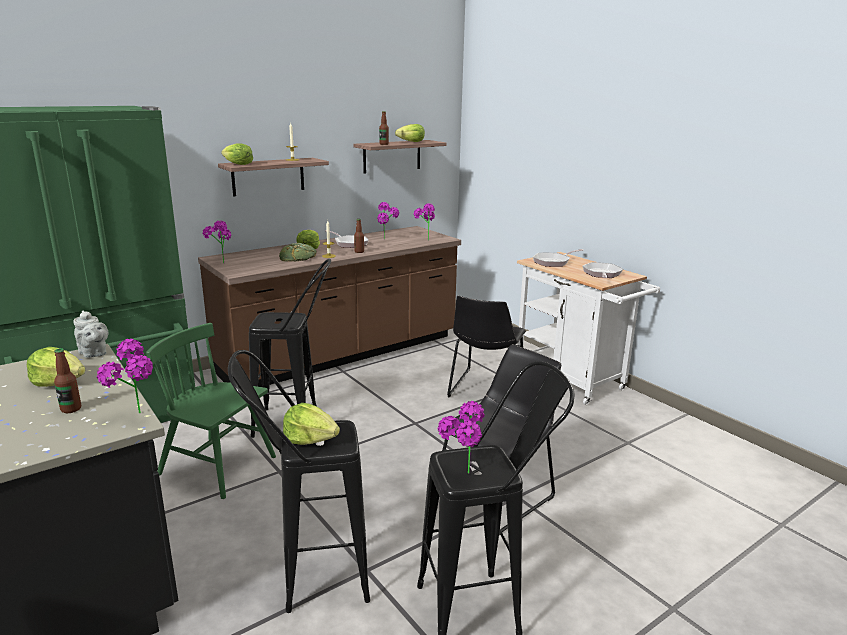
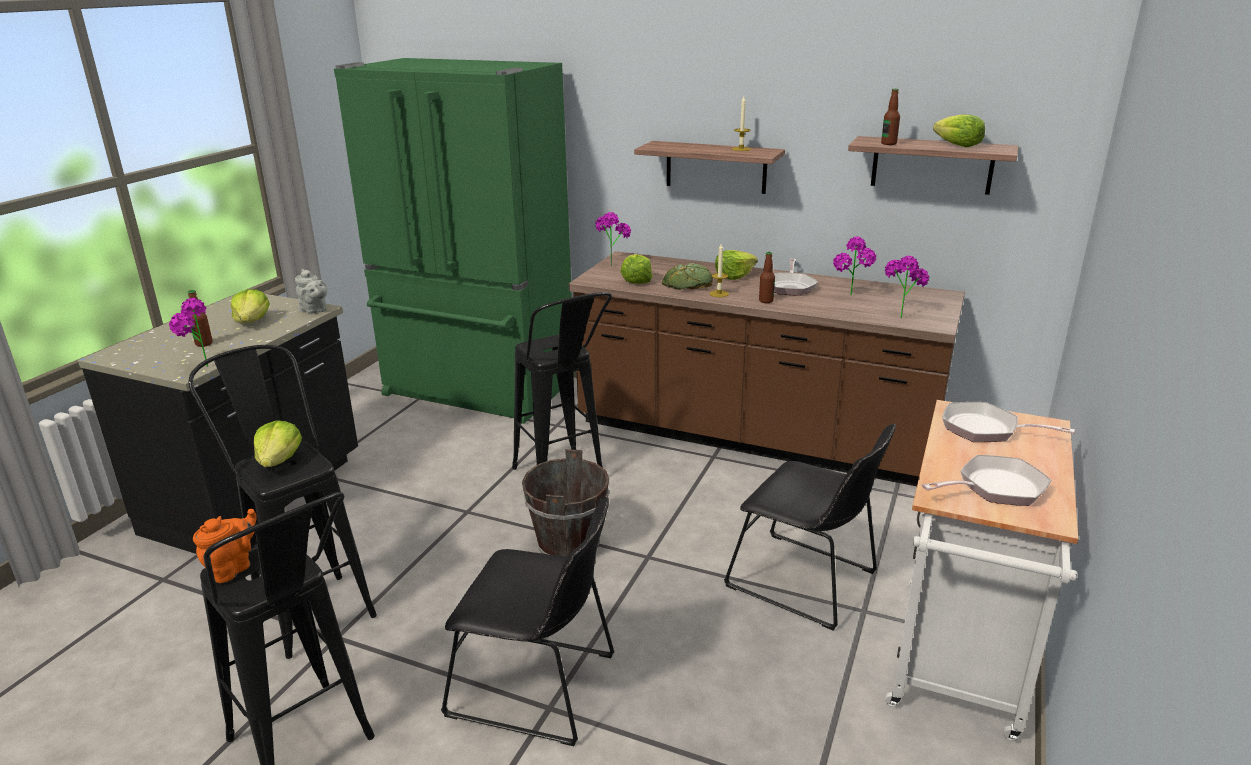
camera: 60 degrees right, 5 degrees up
grey teapot [73,311,108,358] -> grey teapot turned 60 degrees counterclockwise [295,269,327,314]
green chair [146,323,276,499] -> none
lettuce [221,144,253,165] -> lettuce moved to [621,254,653,284]
potted plant [438,401,485,474] -> orange teapot [193,509,256,583]
black chair [447,296,526,398] -> black chair turned 135 degrees counterclockwise [724,424,896,631]
none -> brown bucket [522,449,609,556]

